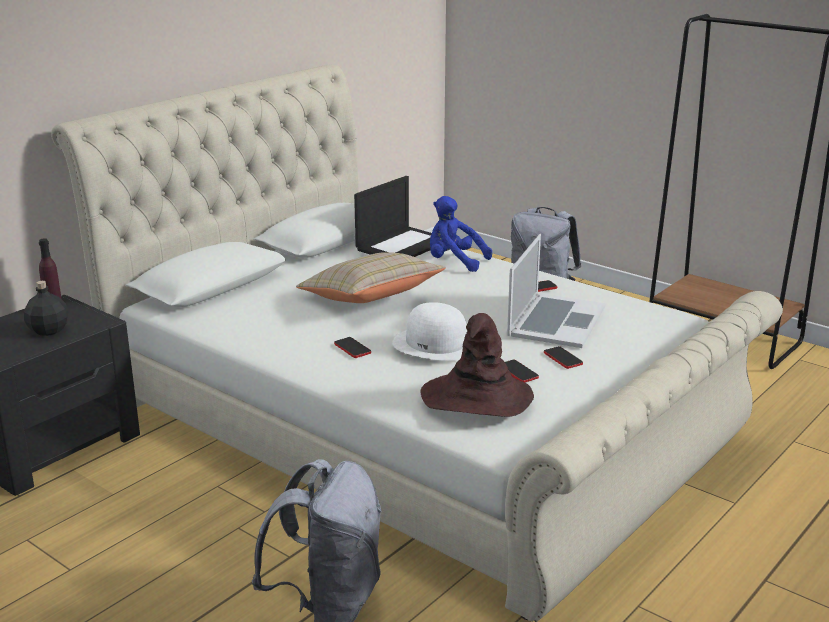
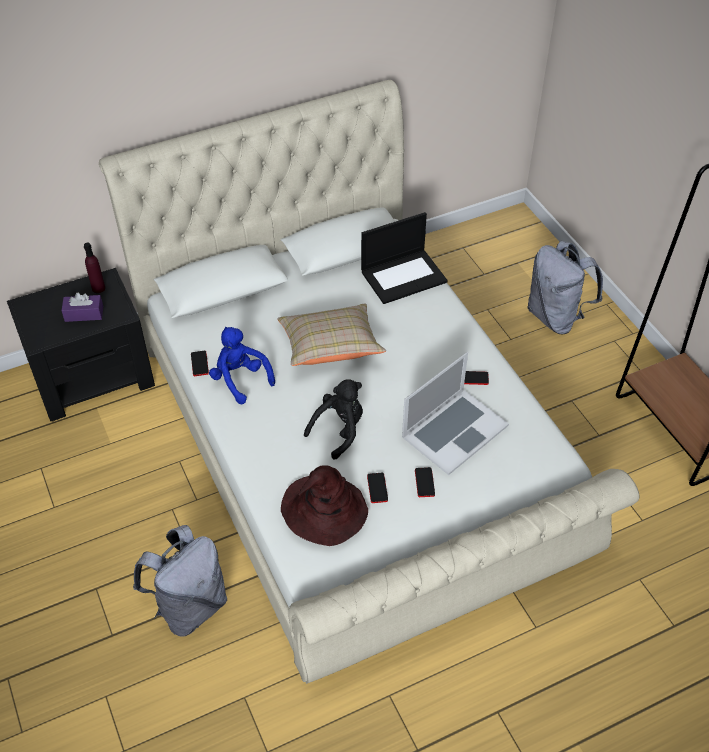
camera: 25 degrees right, 25 degrees up
black bottle [24,281,68,336] -> purple tissue box [61,293,103,322]
phone [334,337,371,358] -> phone moved to [191,351,209,376]
white hat [392,302,467,361] -> black plush toy [304,379,363,460]
blue plush toy [430,196,492,272] -> blue plush toy moved to [209,327,275,404]

